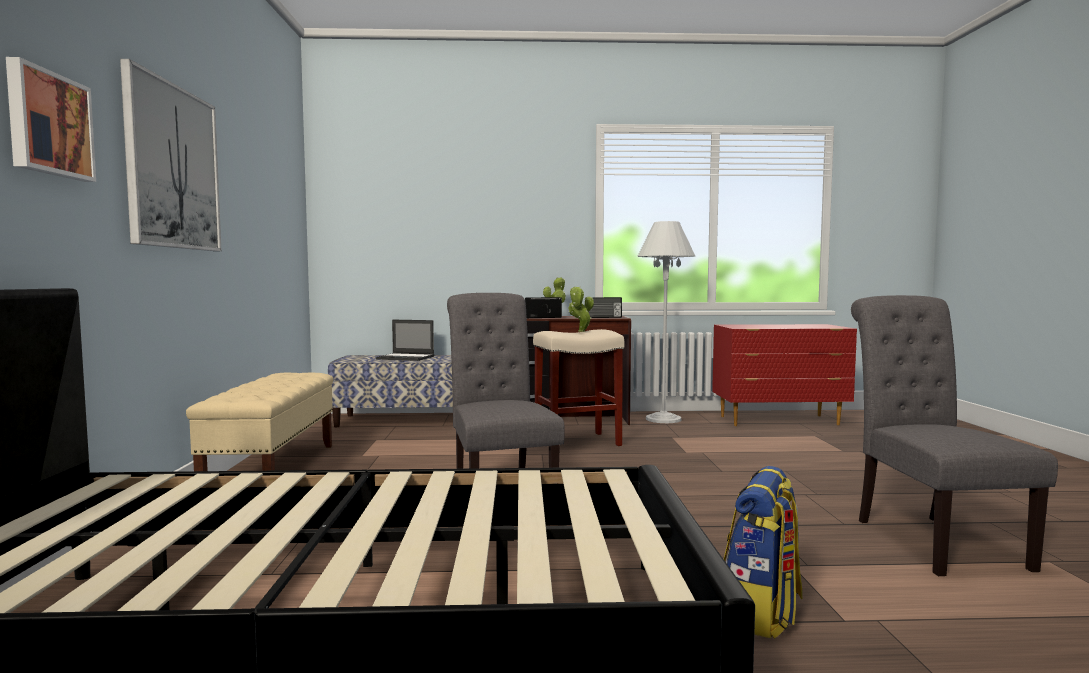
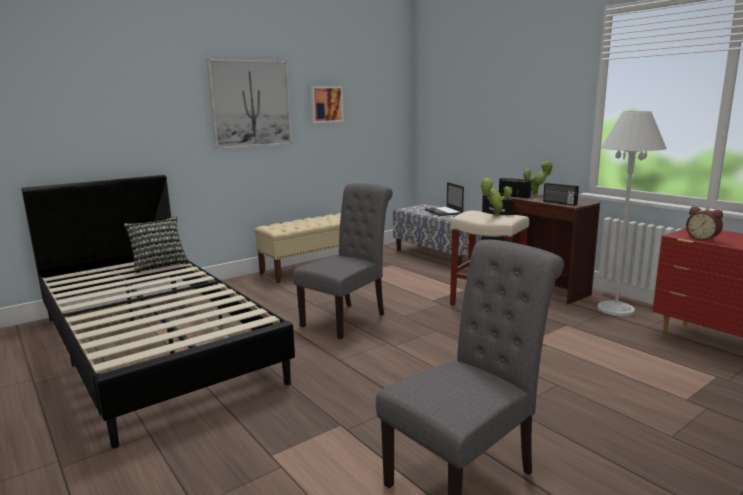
camera: 55 degrees right, 10 degrees up
picture [6,57,96,182] -> picture moved to [310,87,343,123]
backpack [724,466,803,639] -> none
none -> pillow [124,216,190,274]
none -> alarm clock [686,207,723,242]

